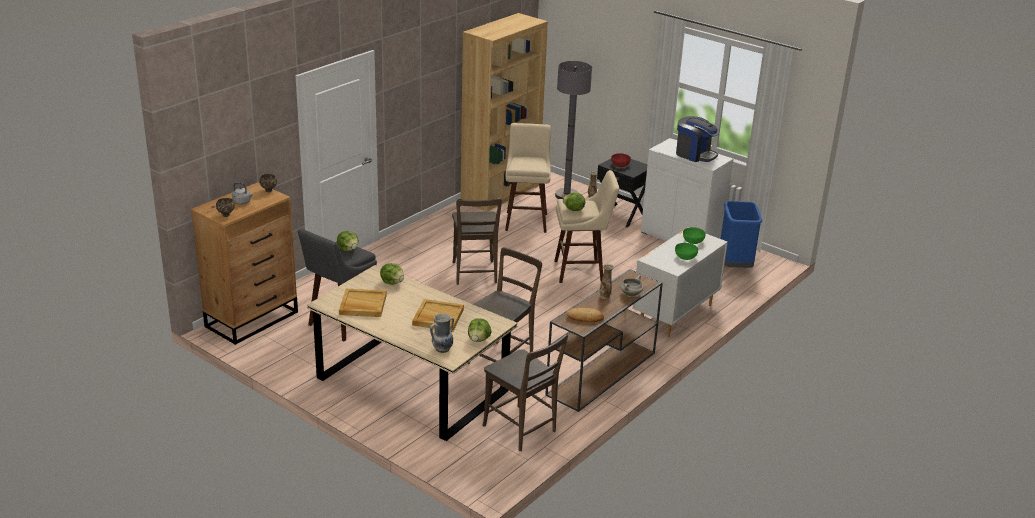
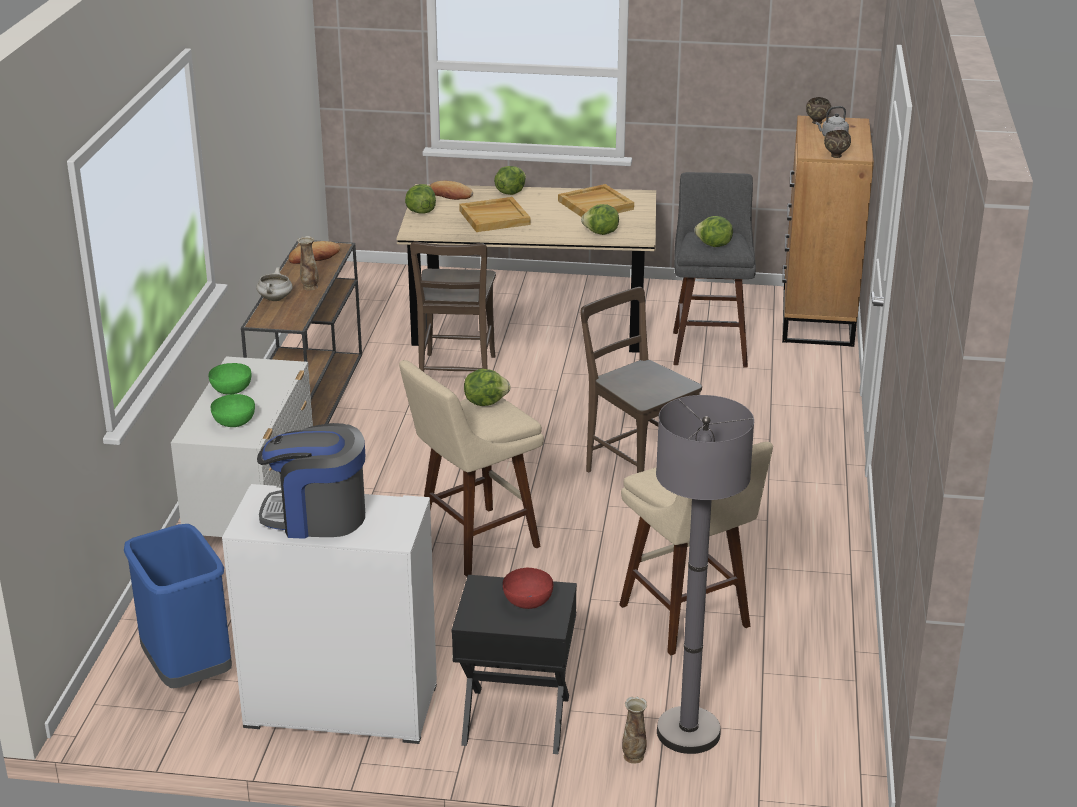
camera: 150 degrees right, 0 degrees up
vase [430,313,454,353] -> bread [430,181,473,200]
brown bookcase [461,13,548,212] -> none
brown chair [482,335,568,451] -> none
none -> lettuce [494,166,526,195]

